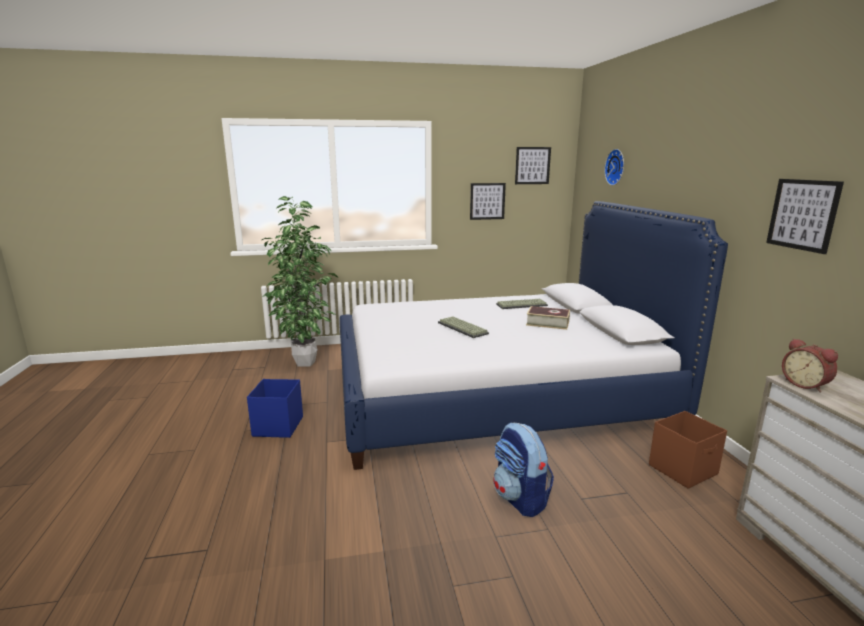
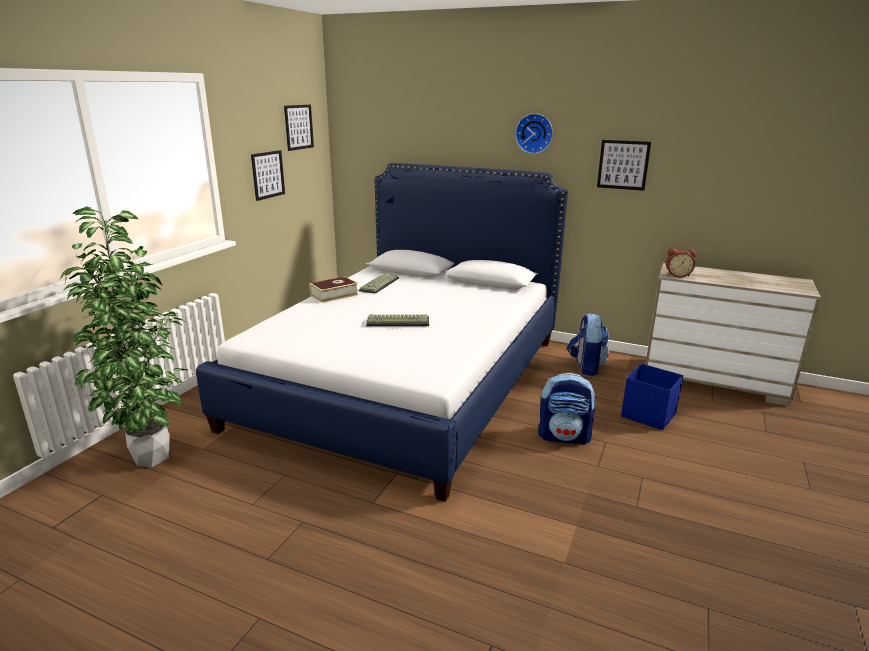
camera: 55 degrees left, 5 degrees up
blue storage box [247,379,303,438] -> blue storage box moved to [621,364,683,430]
book [526,306,570,330] -> book moved to [309,276,359,303]
wall clock [604,149,624,186] -> wall clock moved to [515,113,553,154]
brown storage box [649,411,727,489] -> backpack [567,313,609,376]

